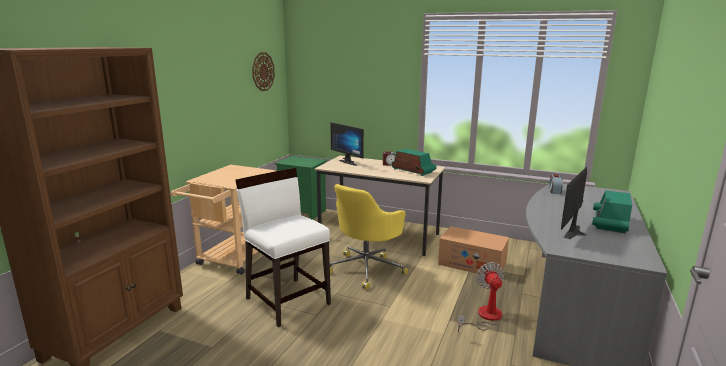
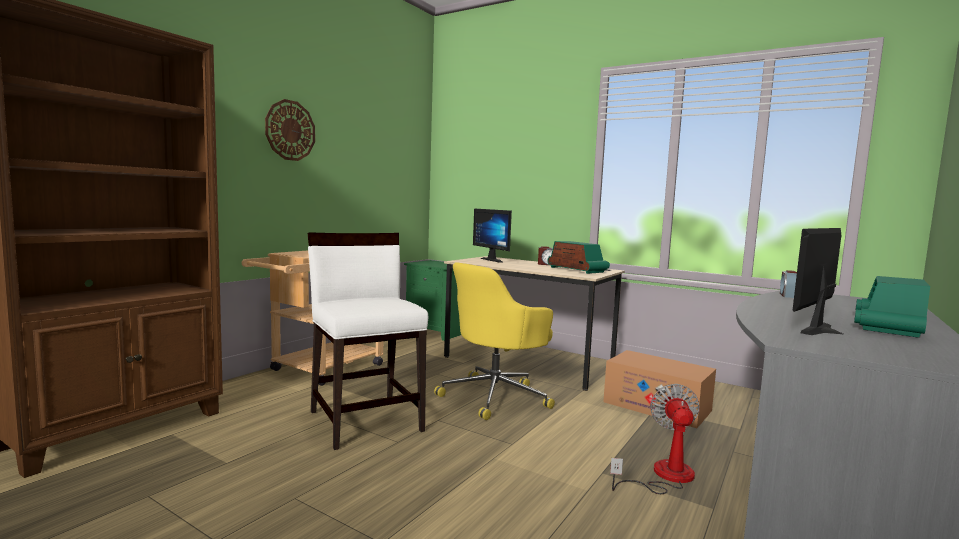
camera: 10 degrees right, 10 degrees down
wall clock [252,52,275,91] -> wall clock moved to [265,99,315,161]

